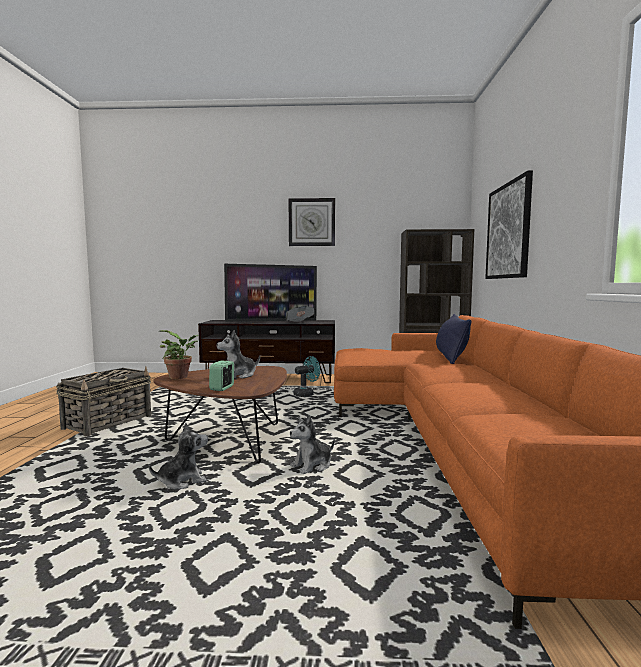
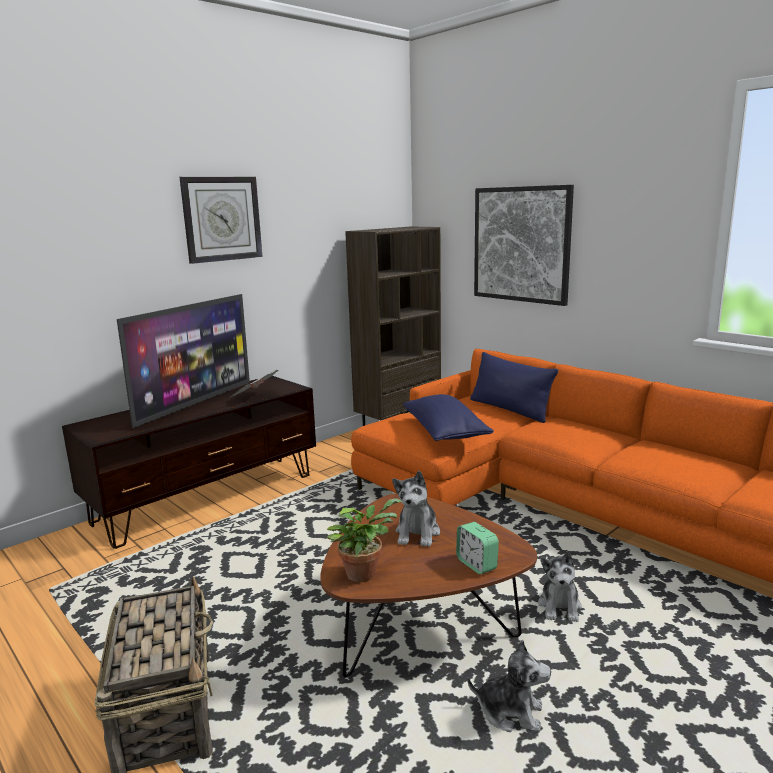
camera: 45 degrees left, 10 degrees up
plush toy [149,423,208,489] -> plush toy turned 90 degrees clockwise [467,640,551,732]
turquoise fan [293,356,320,397] -> none
none -> blue pillow [403,394,494,441]

